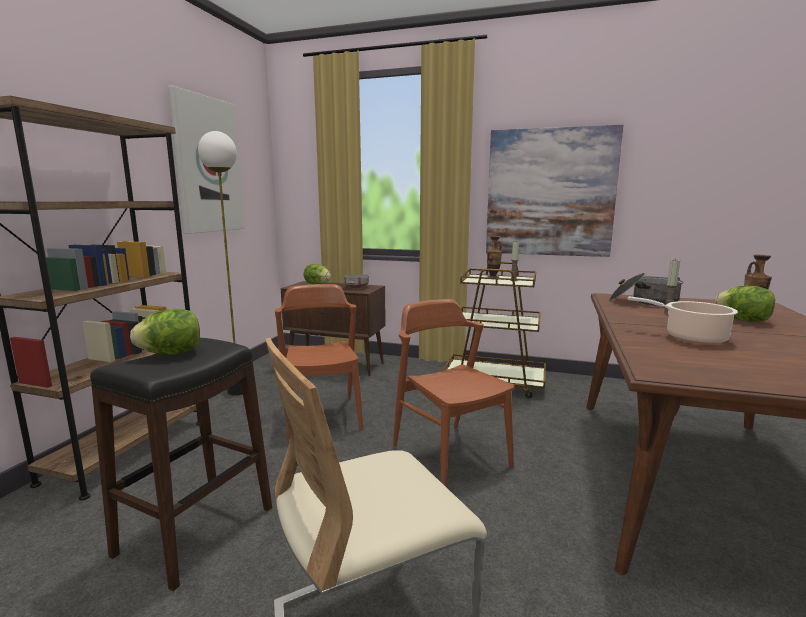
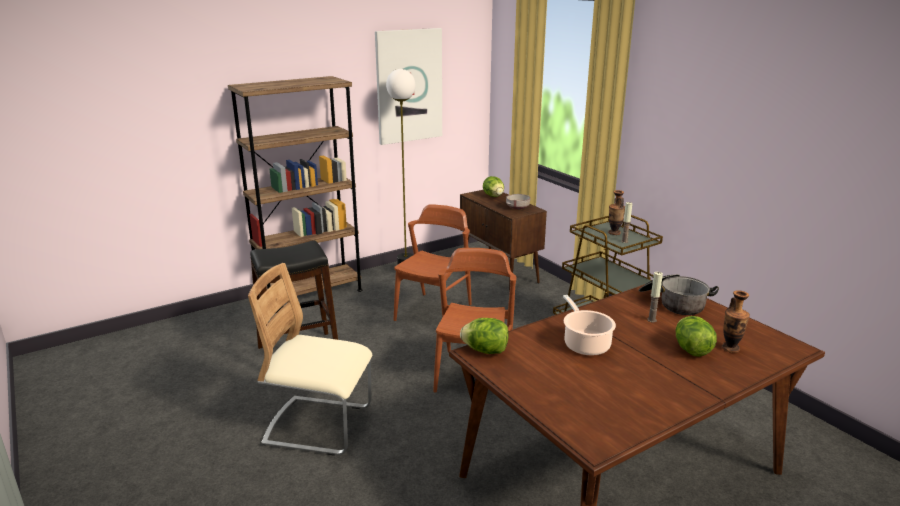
camera: 40 degrees right, 10 degrees up
lettuce [130,309,200,355] -> lettuce moved to [460,318,509,354]
picture [486,124,623,257] -> none

